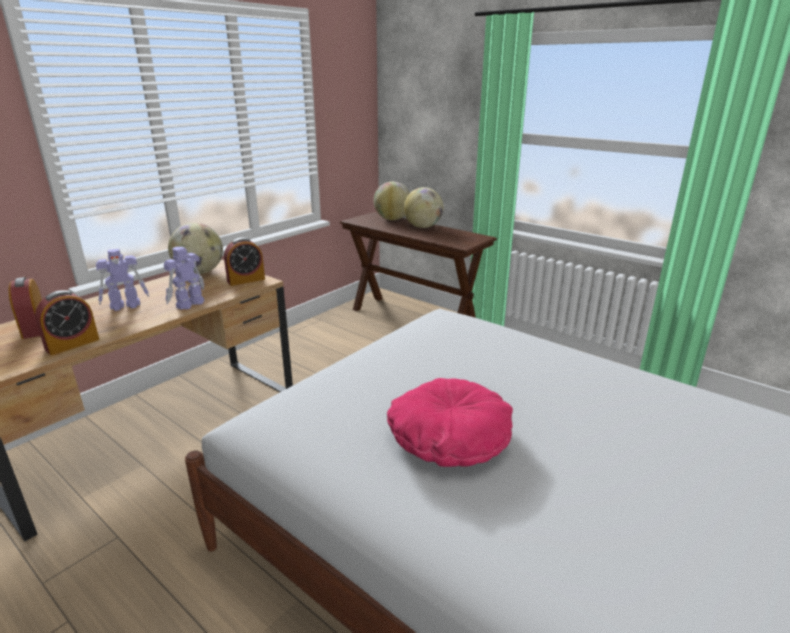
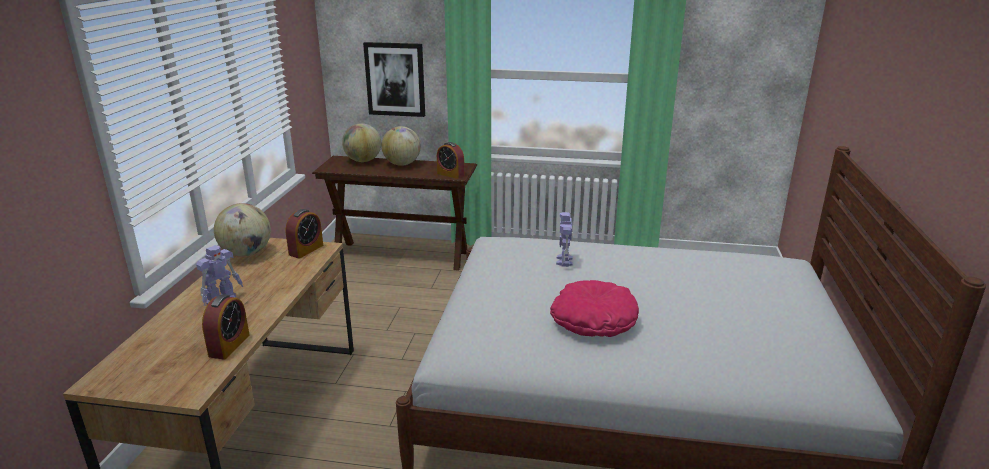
camera: 30 degrees left, 0 degrees up
alarm clock [9,277,42,339] -> alarm clock moved to [437,142,465,179]
toy robot [164,247,204,310] -> toy robot moved to [556,212,573,267]
none -> picture [363,42,425,117]

